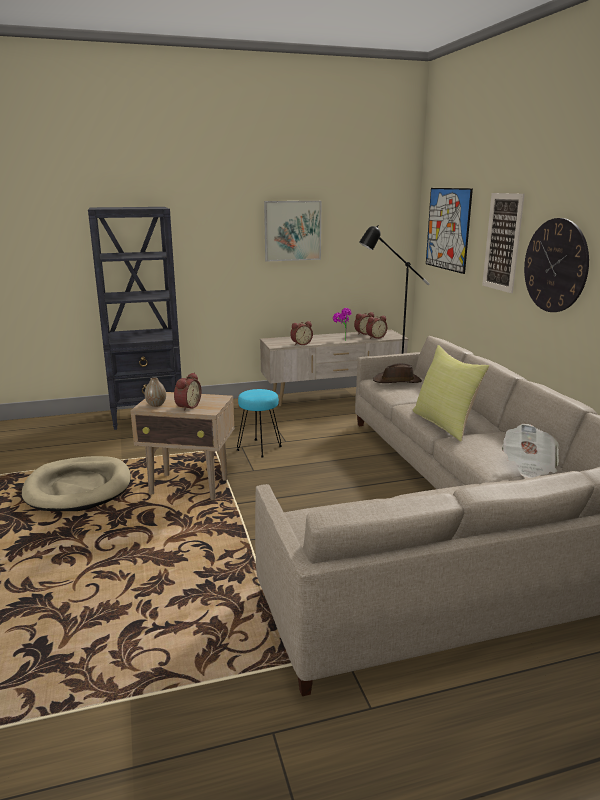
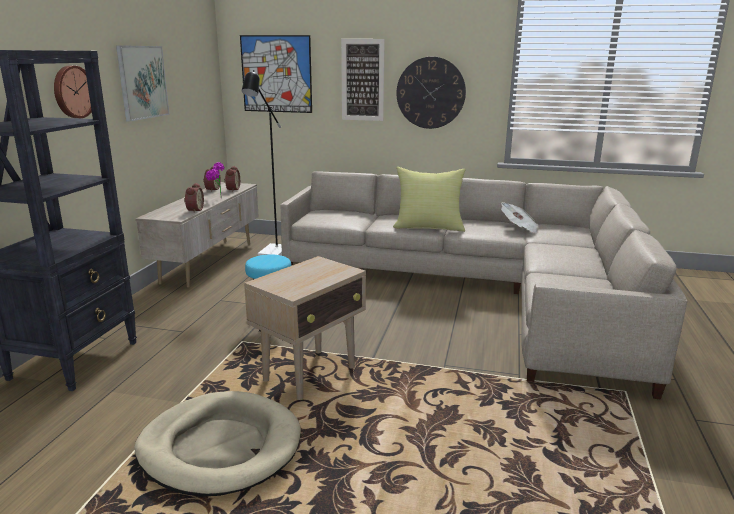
camera: 60 degrees left, 0 degrees up
vase [145,377,166,407] -> none
alarm clock [174,373,201,411] -> none
brown hat [373,363,422,383] -> none
none -> wall clock [54,66,92,118]

